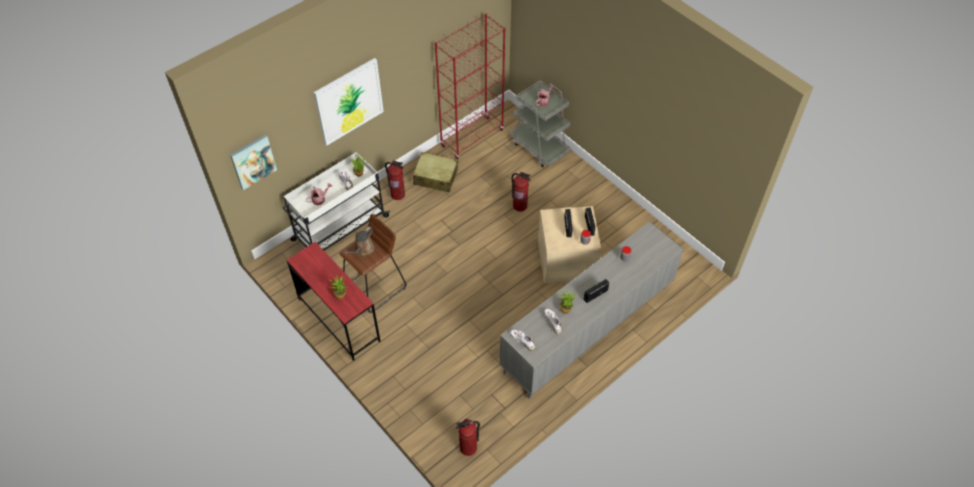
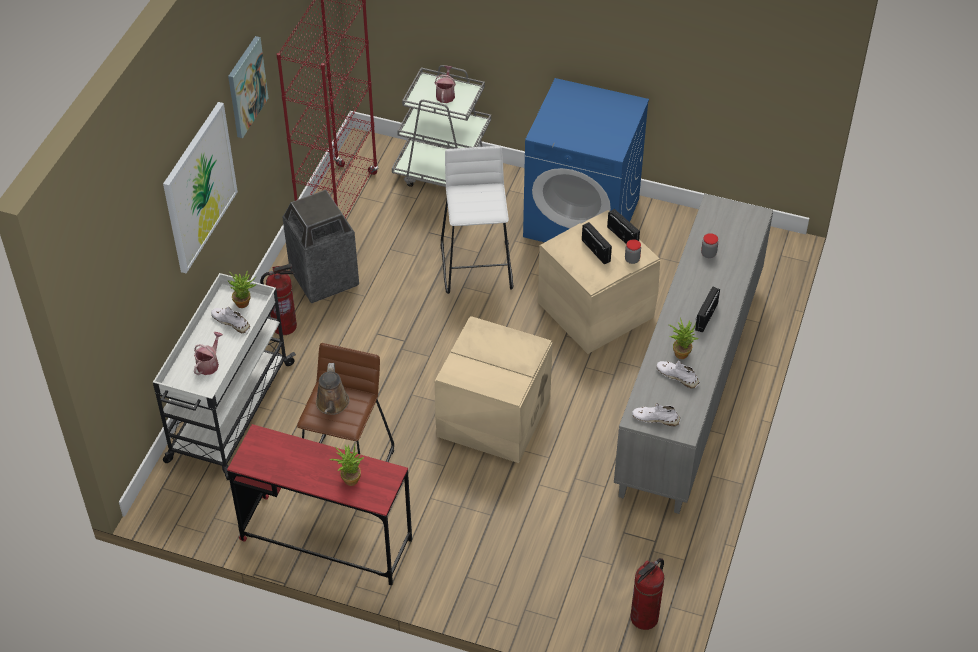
camera: 30 degrees left, 5 degrees down
picture [230,135,277,190] -> picture moved to [228,36,268,138]
beige suitcase [413,152,458,192] -> trash can [282,190,359,303]
fire extinguisher [512,172,531,212] -> white stool [441,146,513,294]
none -> beige storage box [435,316,553,463]
none -> blue washing machine [523,78,649,242]

